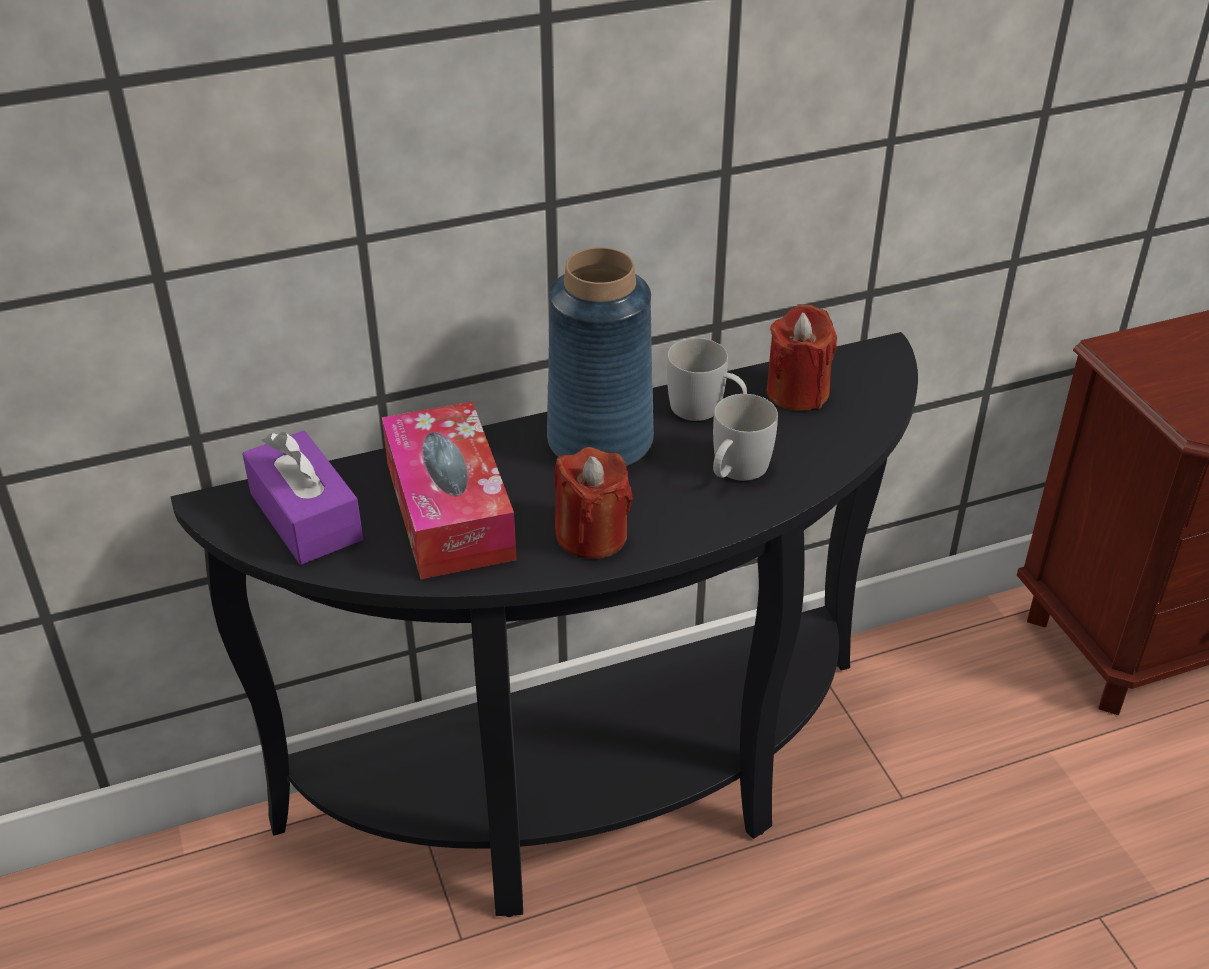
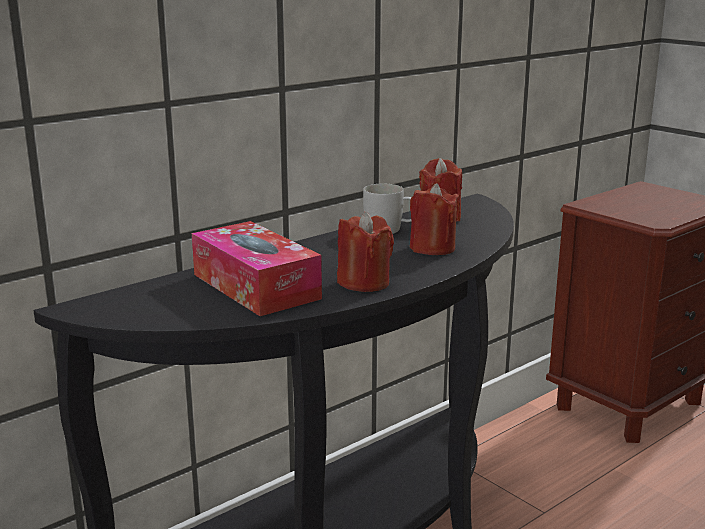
camera: 20 degrees left, 20 degrees down
purple tissue box [242,430,363,565] -> none
blue vase [547,247,654,467] -> none
white mug [713,394,778,481] -> red candle [410,183,459,255]

